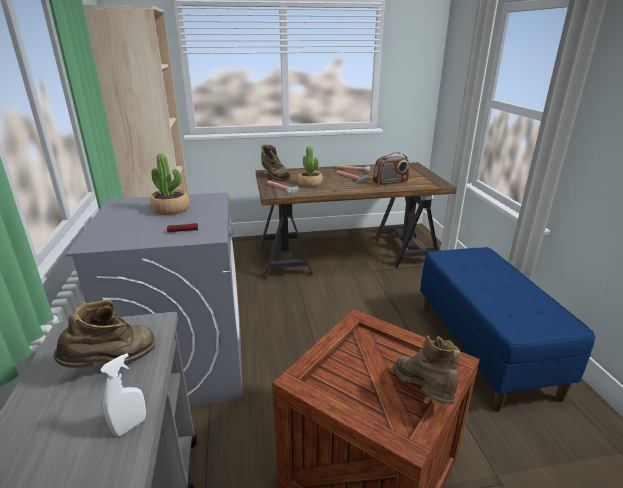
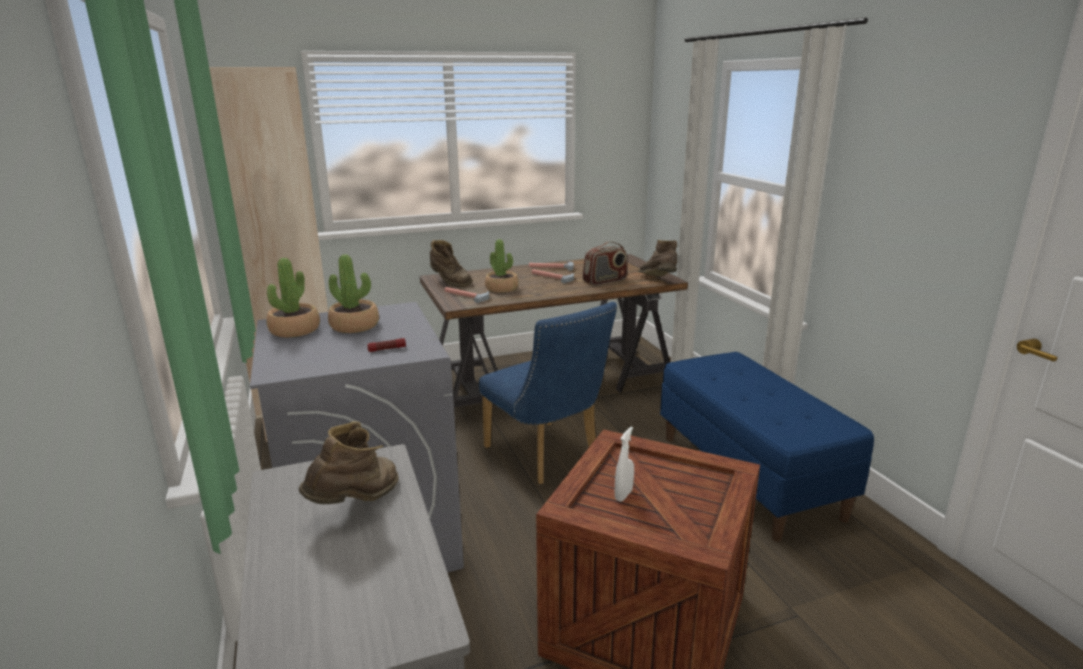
camera: 10 degrees left, 5 degrees down
white spray bottle [100,353,146,436] -> white spray bottle moved to [614,427,634,502]
brown boot [392,335,460,404] -> brown boot moved to [638,240,677,276]
none -> potted plant [266,258,320,337]
none -> blue chair [479,302,618,484]

